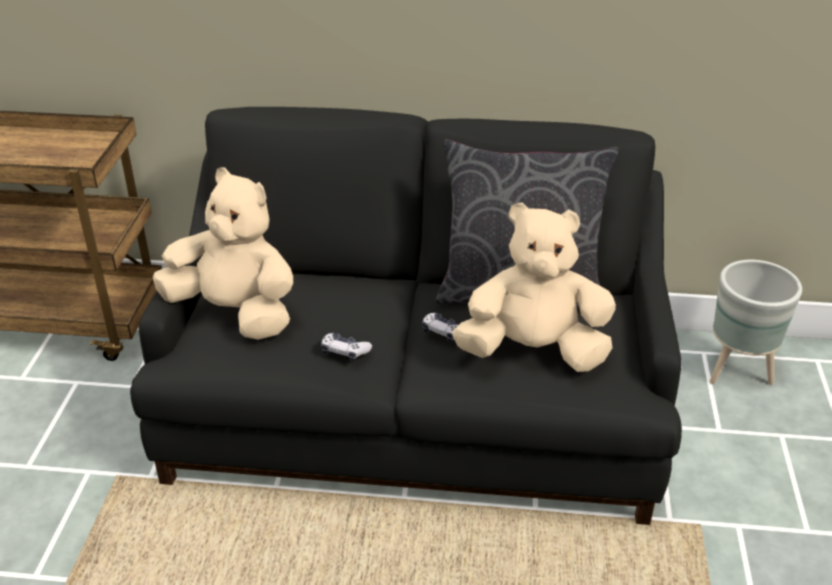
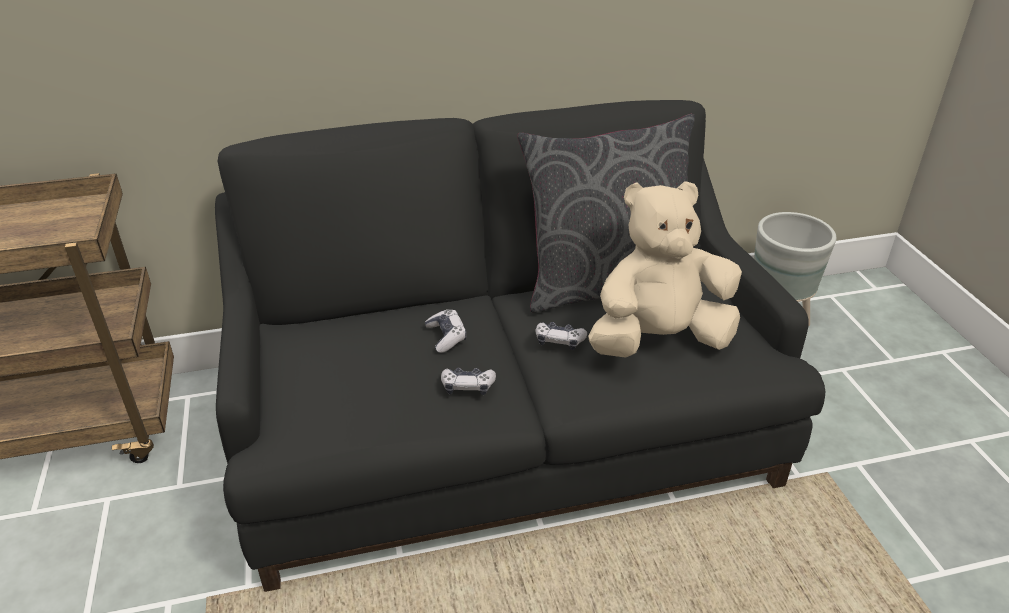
camera: 20 degrees left, 0 degrees up
beige plush toy [153,168,293,340] -> none
none -> game controller [425,309,467,353]

